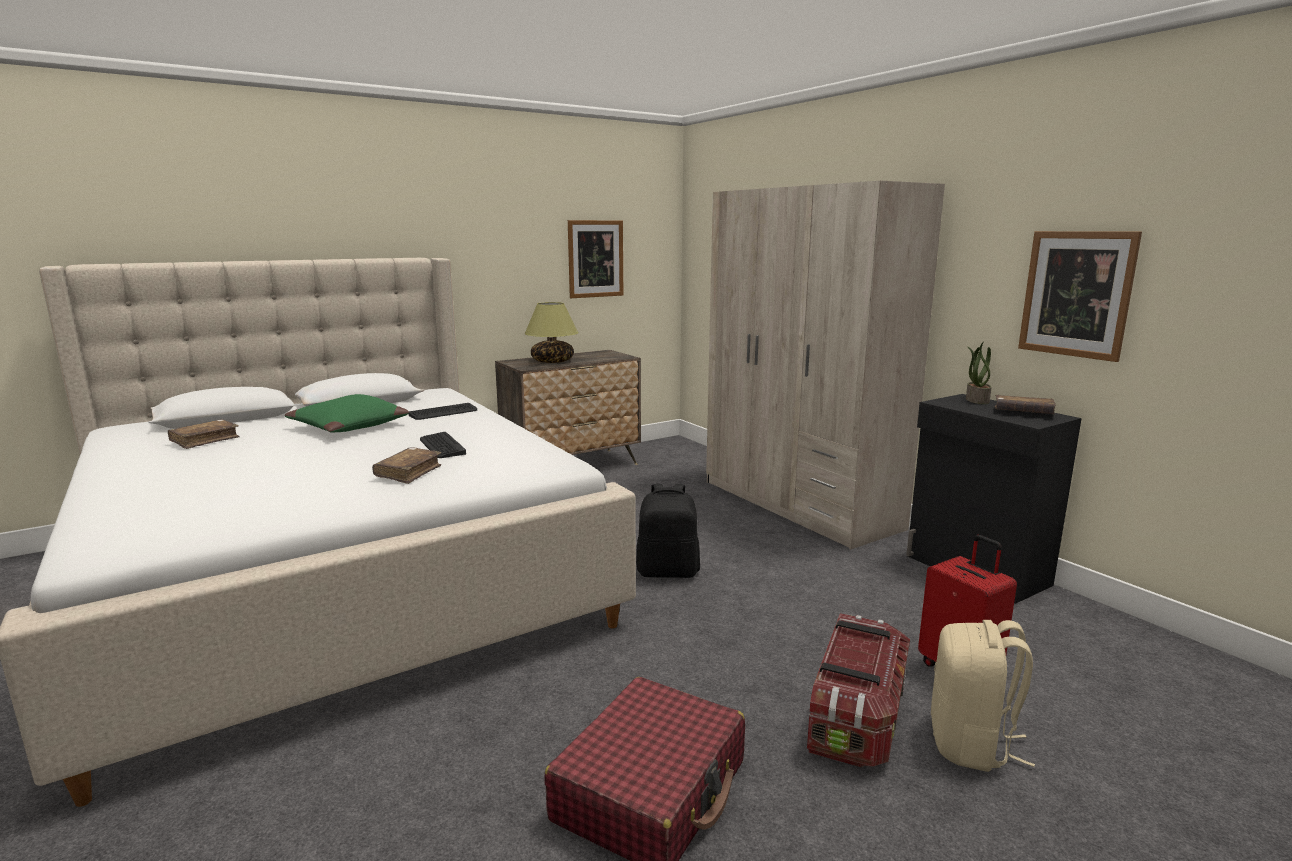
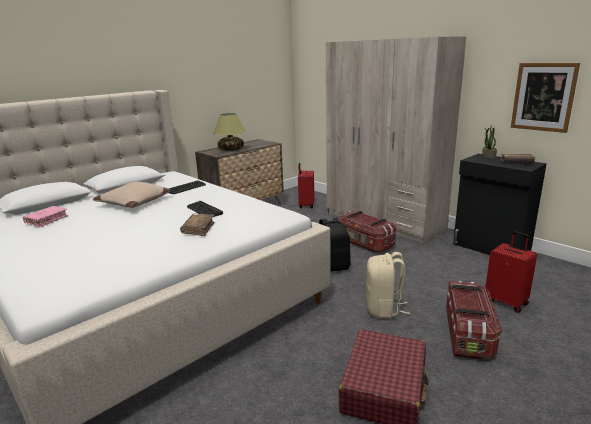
camera: 10 degrees left, 5 degrees up
brown book [168,419,240,449] -> pink book [23,206,68,228]
green pillow [285,394,409,432] -> beige pillow [93,182,171,208]
picture [568,220,623,298] -> none
beige backpack [931,620,1035,772] -> beige backpack moved to [366,252,410,319]
none -> red suitcase [298,163,314,208]
none -> storage box [338,210,396,253]

